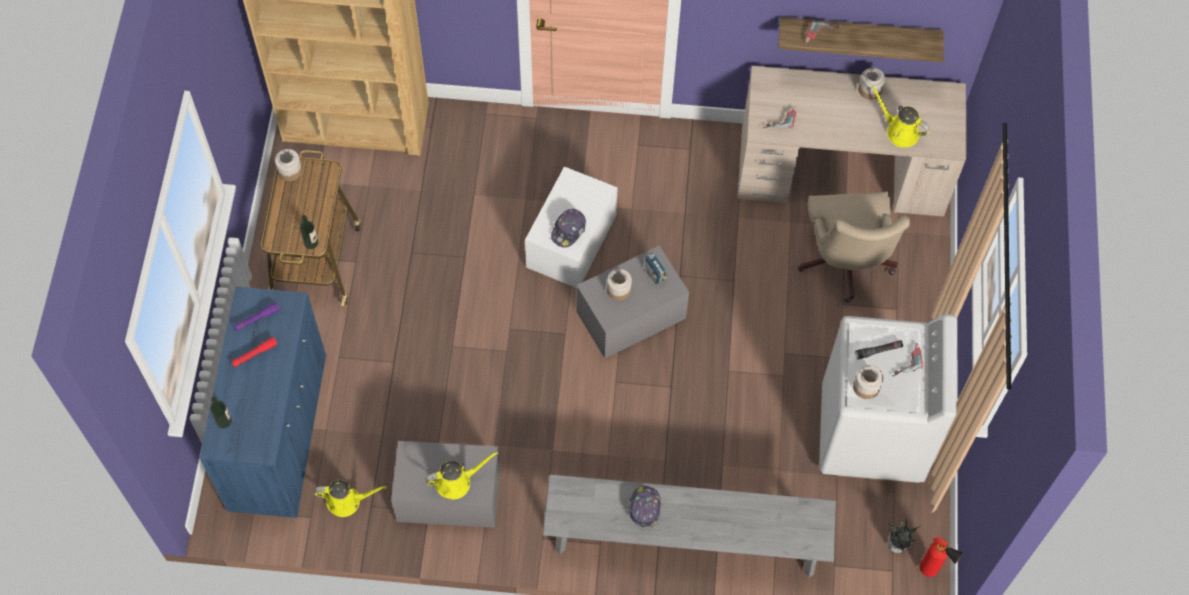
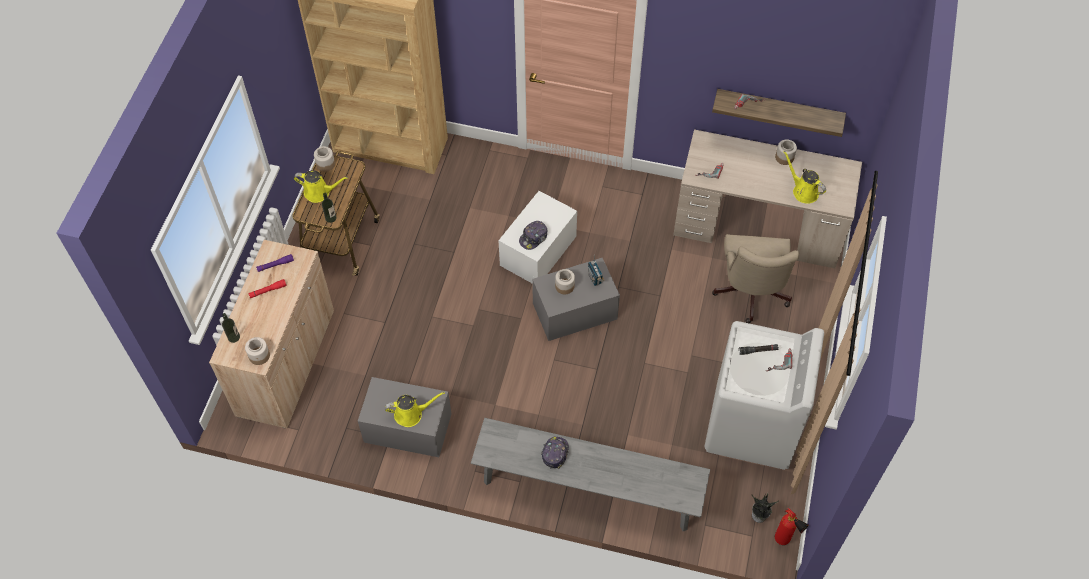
camera: 10 degrees right, 5 degrees down
blue cabinet [199,286,326,518] -> beige cabinet [209,240,334,429]
yellow watering can [314,480,387,517] -> yellow watering can moved to [294,170,348,203]
jar [853,365,883,399] -> jar moved to [245,337,270,365]

